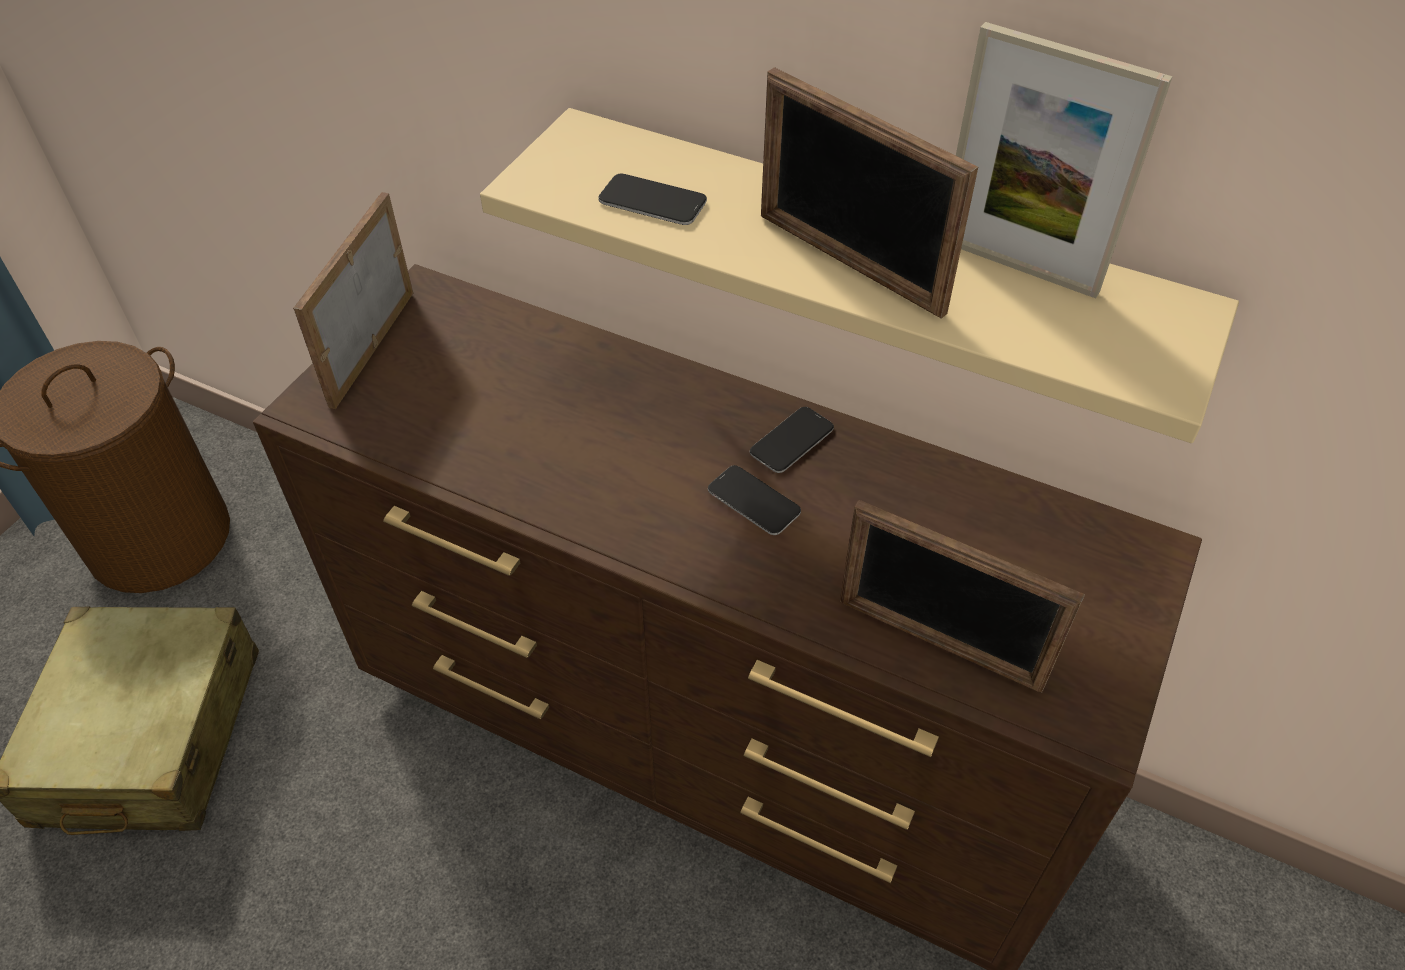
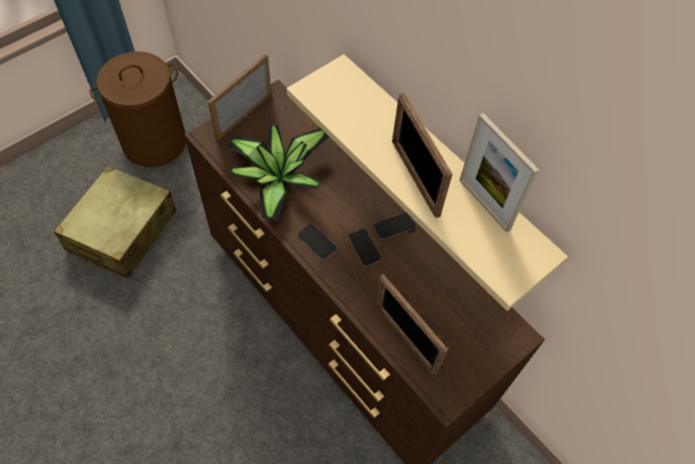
camera: 20 degrees right, 10 degrees up
phone [598,174,707,225] -> phone moved to [298,224,337,260]
none -> potted plant [227,125,329,221]

